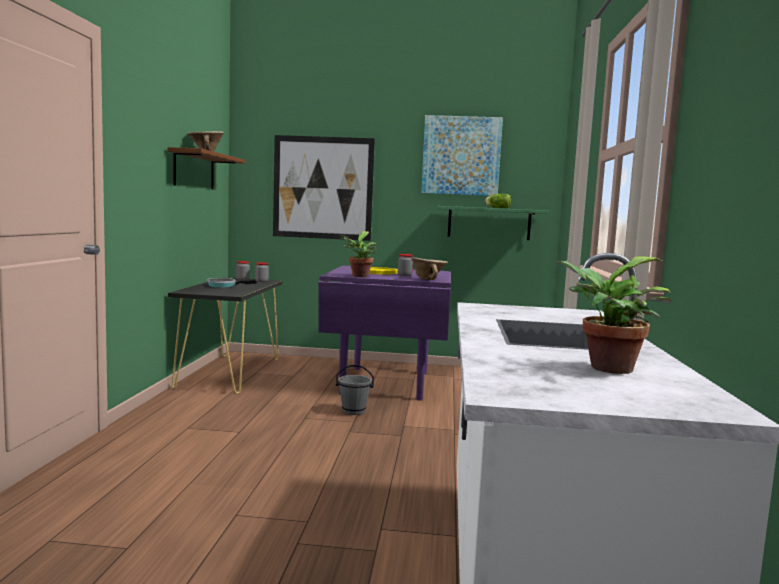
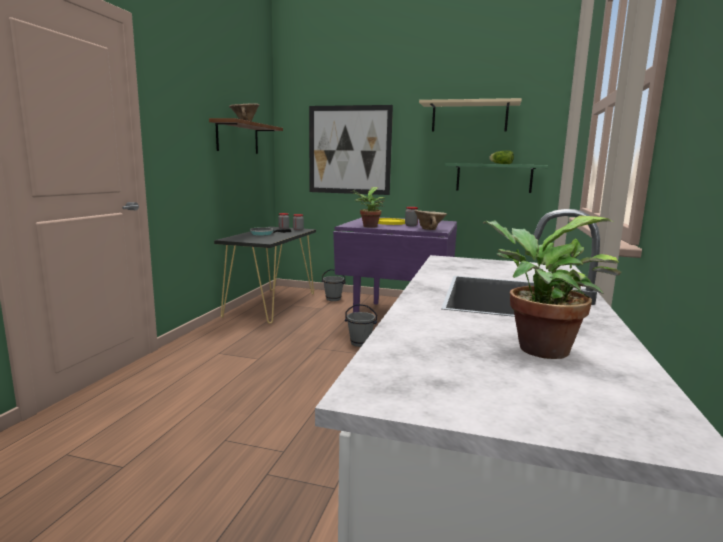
camera: 10 degrees right, 5 degrees up
picture [421,115,503,196] -> beige shelf [419,98,522,132]
none -> grey bucket [321,269,346,301]

